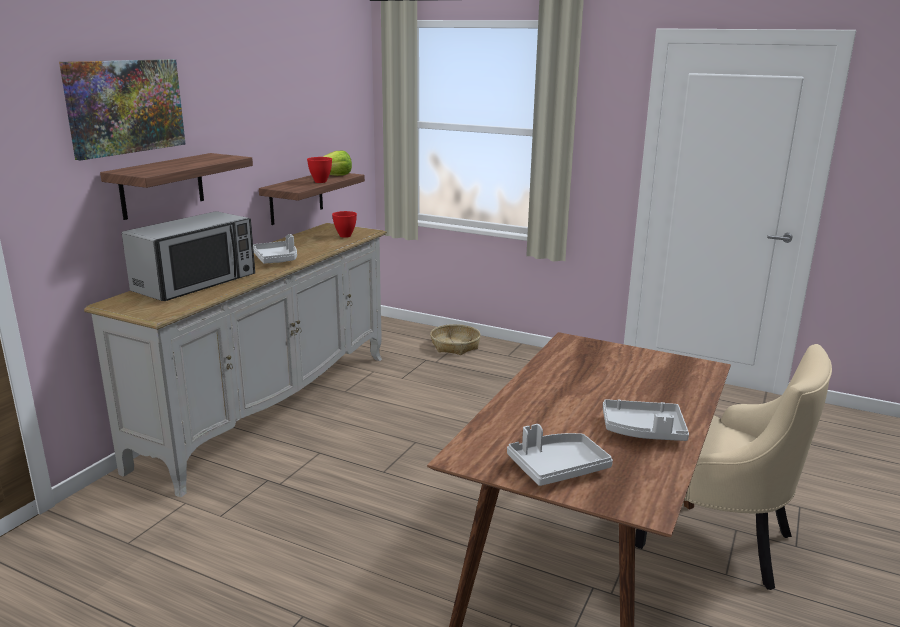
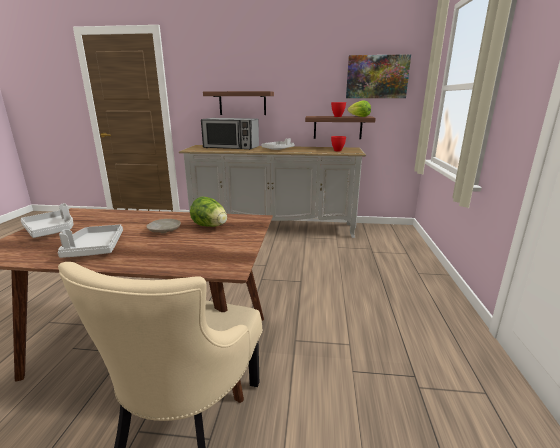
camera: 70 degrees right, 0 degrees up
picture [59,59,185,160] -> picture moved to [346,54,411,98]
basket [430,324,481,355] -> none
none -> beige plate [147,219,181,234]
none -> lettuce [190,197,227,227]

